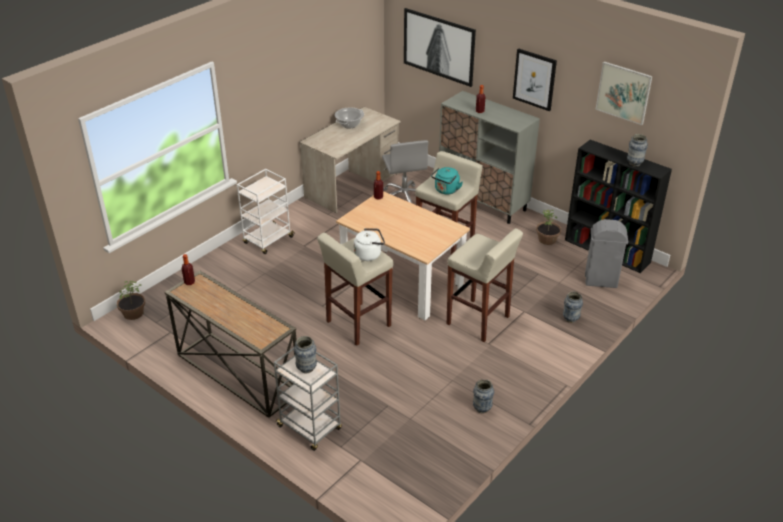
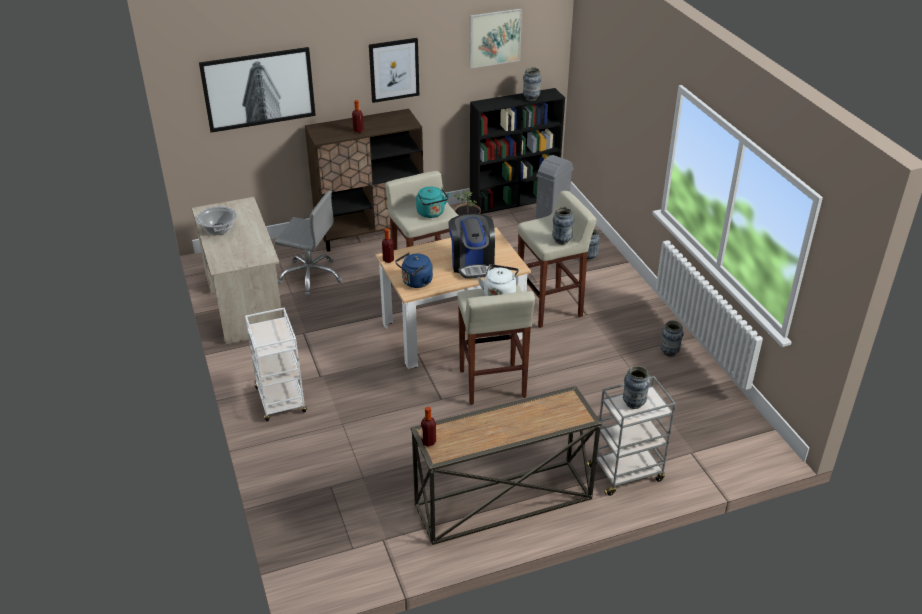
camera: 60 degrees left, 0 degrees up
potted plant [117,281,145,320] -> none
grey cabinet [439,91,540,224] -> brown cabinet [305,109,423,252]
none -> blue kettle [395,252,433,288]
none -> coffee machine [448,214,495,279]
none -> vase [552,207,574,245]

